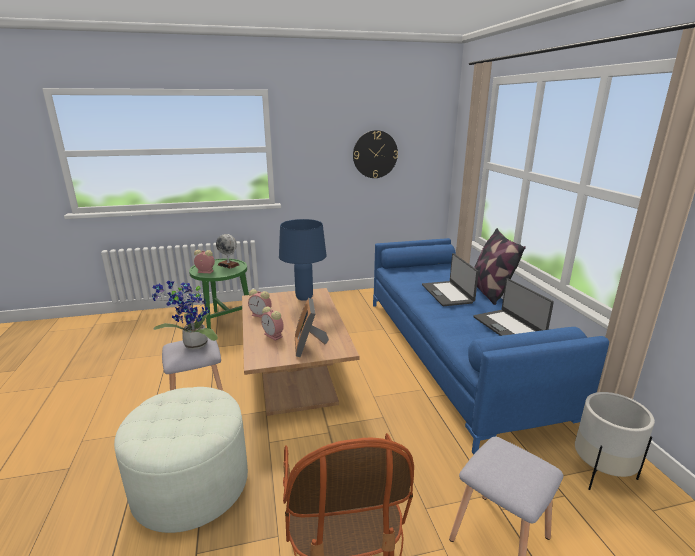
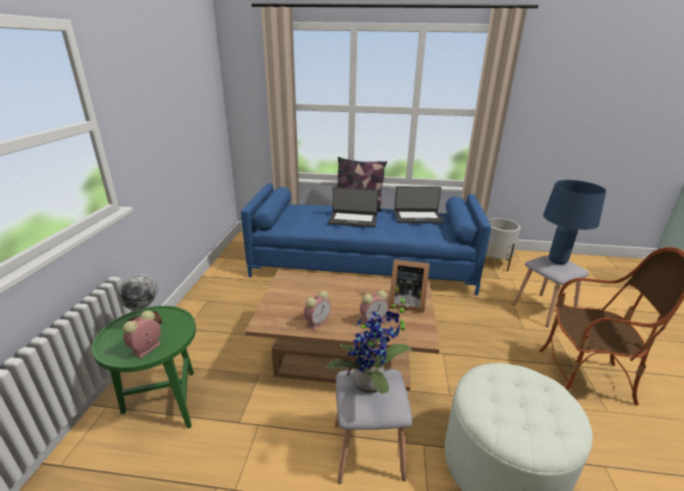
camera: 70 degrees left, 5 degrees up
blue table lamp [279,219,327,301] -> blue table lamp moved to [543,180,606,265]
wall clock [353,130,398,178] -> none

